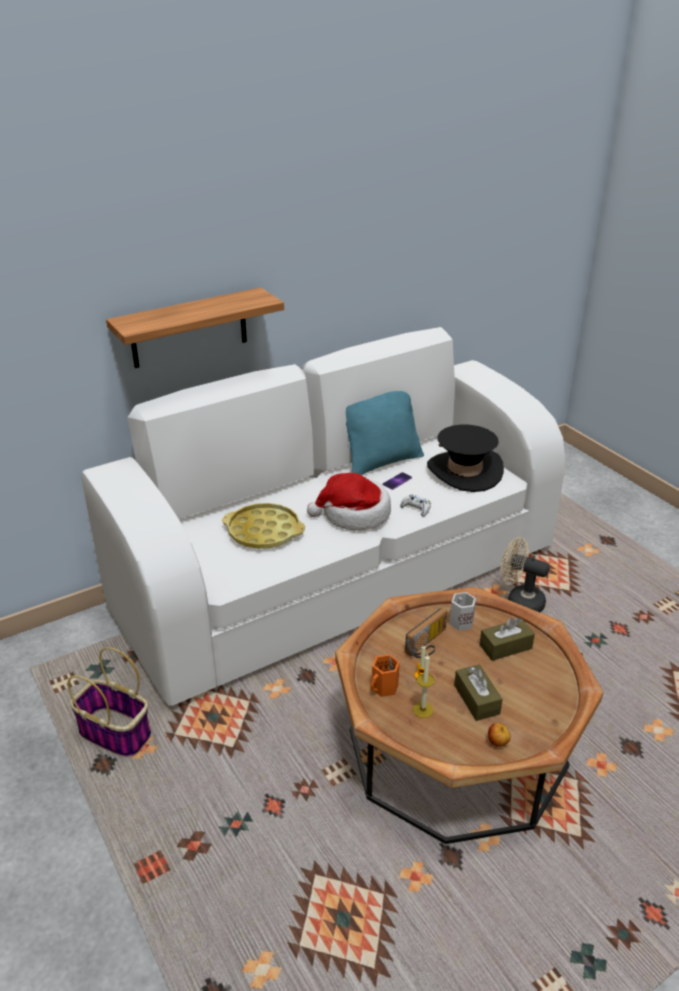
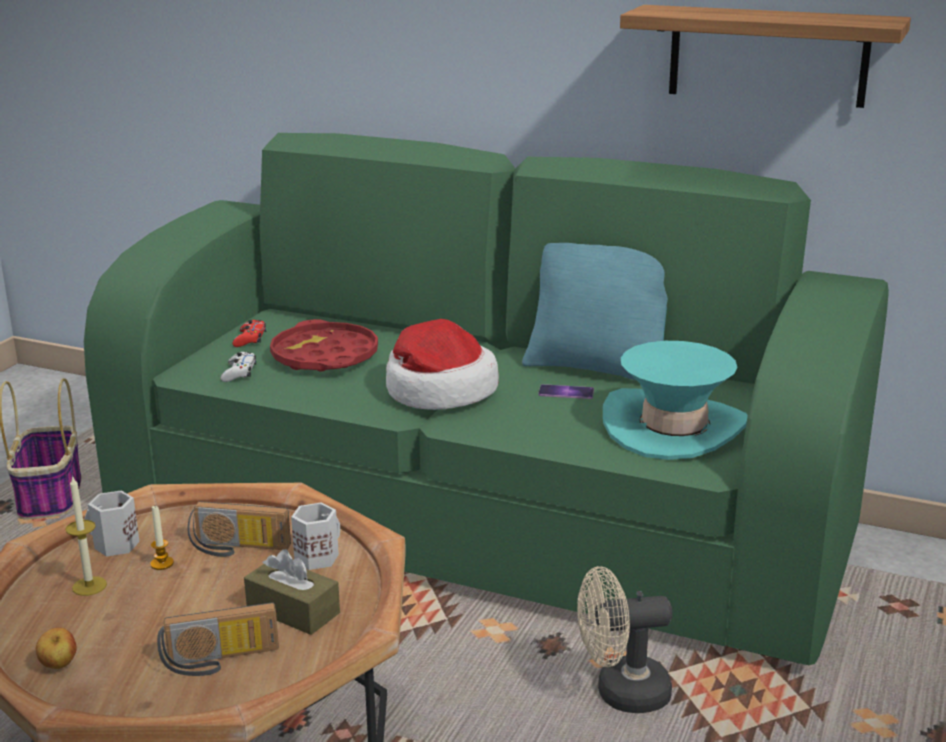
camera: 55 degrees right, 10 degrees down
white sofa [82,327,565,706] -> green sofa [84,133,889,665]
shelf [106,287,284,368] -> shelf moved to [620,5,911,108]
yellow tray [222,503,305,549] -> red tray [270,319,378,372]
orange mug [370,654,400,697] -> white mug [84,490,140,557]
white game controller [400,494,431,517] -> white game controller moved to [220,352,256,382]
black hat [427,424,504,492] -> turquoise hat [603,341,748,460]
brown tissue box [454,664,503,721] -> none
beige fan [500,537,550,612] -> beige fan turned 90 degrees counterclockwise [577,566,672,713]
none -> radio [157,603,279,676]
none -> red game controller [232,320,266,347]

